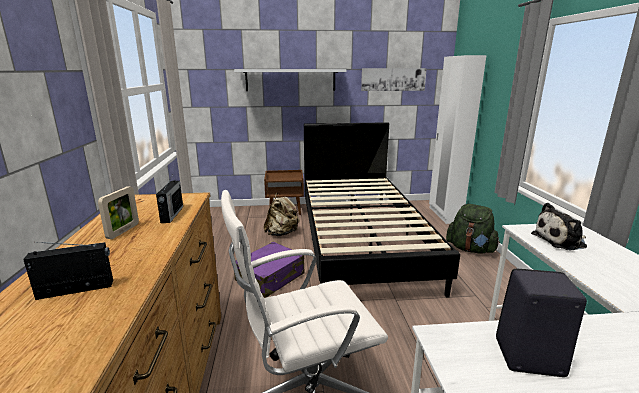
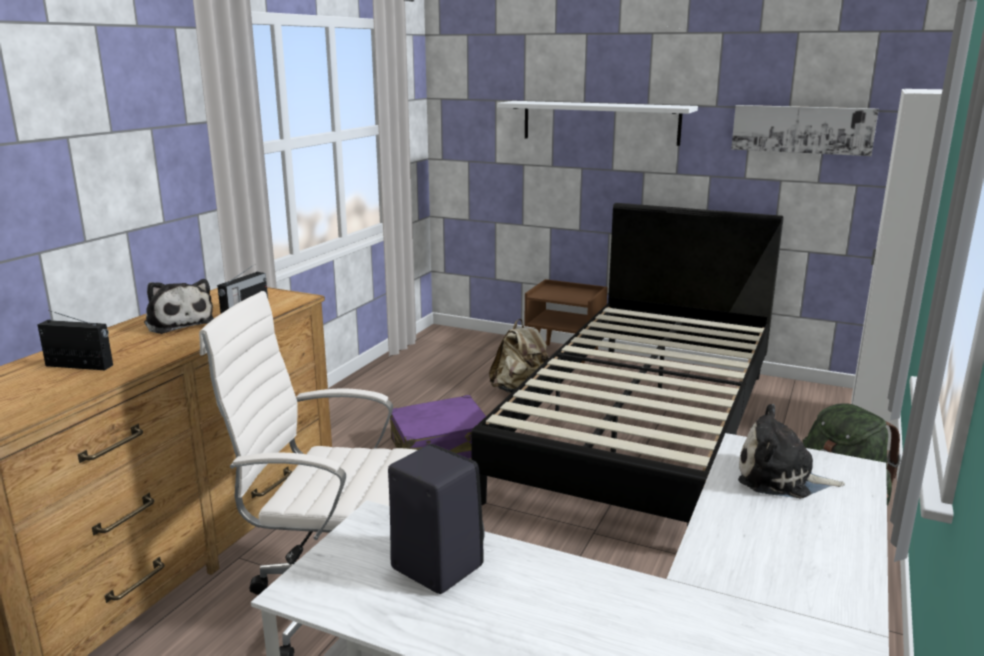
camera: 30 degrees right, 0 degrees up
picture frame [98,186,139,239] -> plush toy [144,279,214,334]

